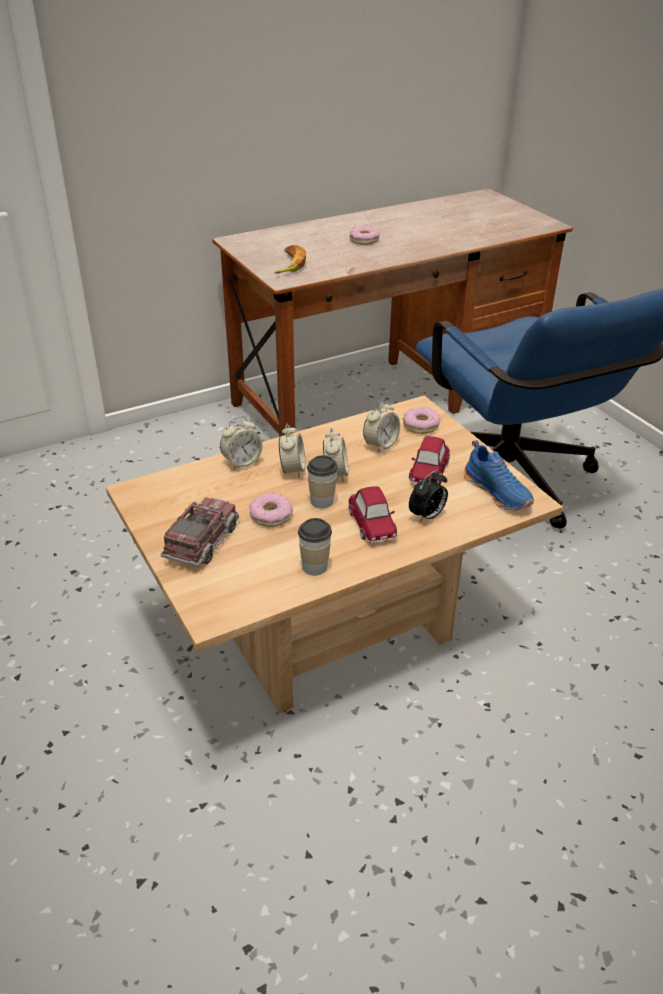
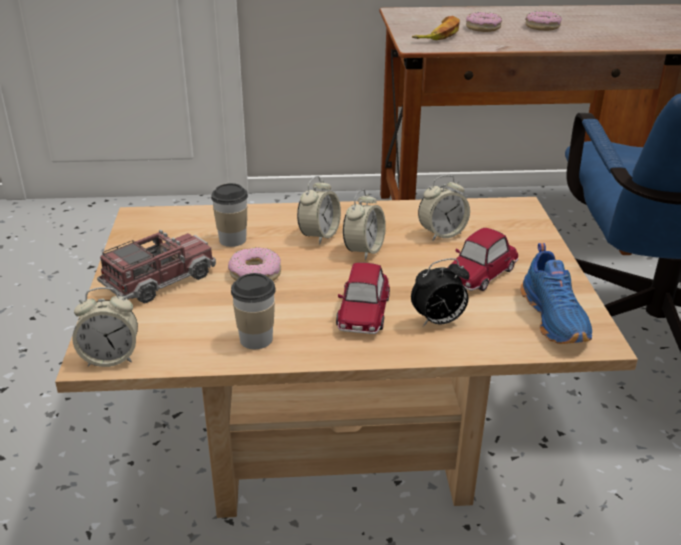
camera: 25 degrees right, 5 degrees down
alarm clock [220,416,262,469] -> alarm clock moved to [72,287,138,367]
cup [307,455,338,509] -> cup moved to [211,183,248,247]
donut [403,407,440,434] -> donut moved to [466,12,502,32]

